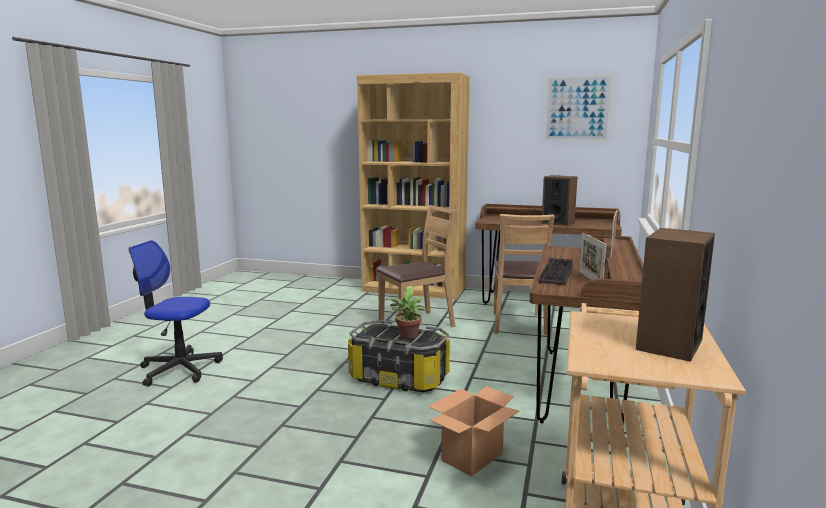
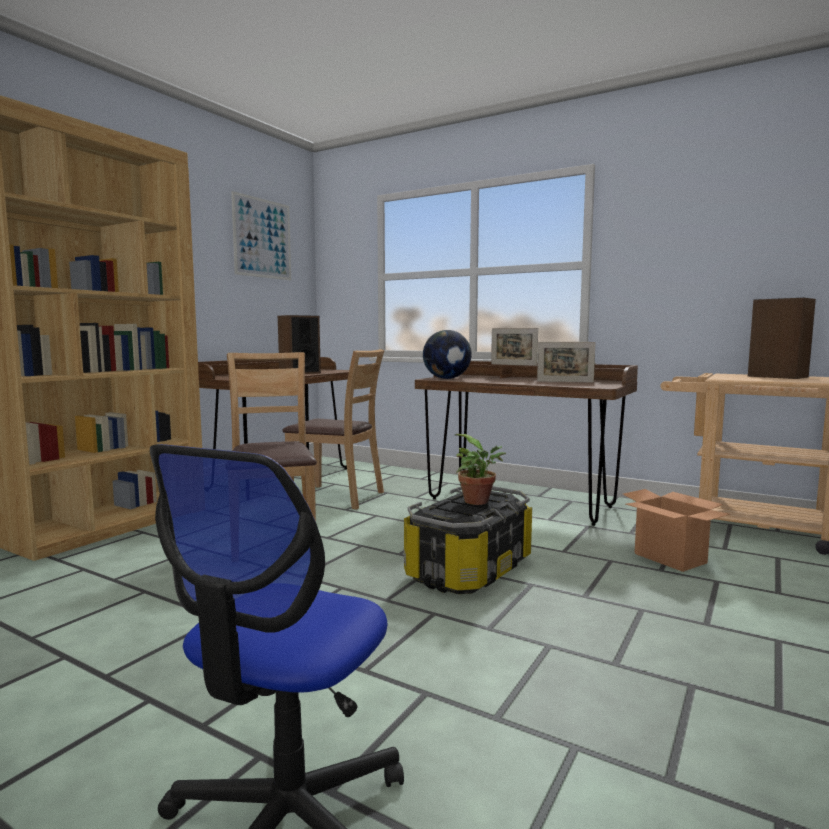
camera: 75 degrees left, 5 degrees down
keyboard [538,258,573,285] -> none
none -> globe [423,330,472,379]

